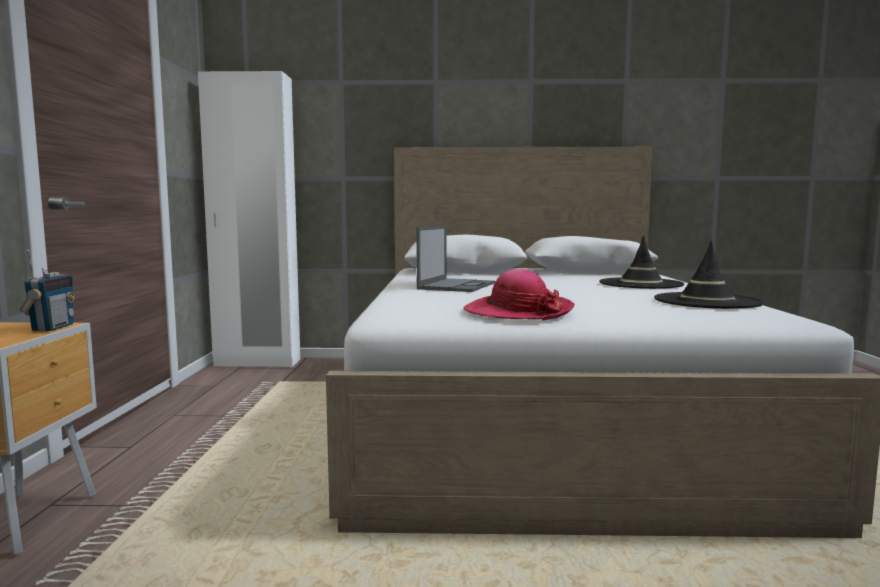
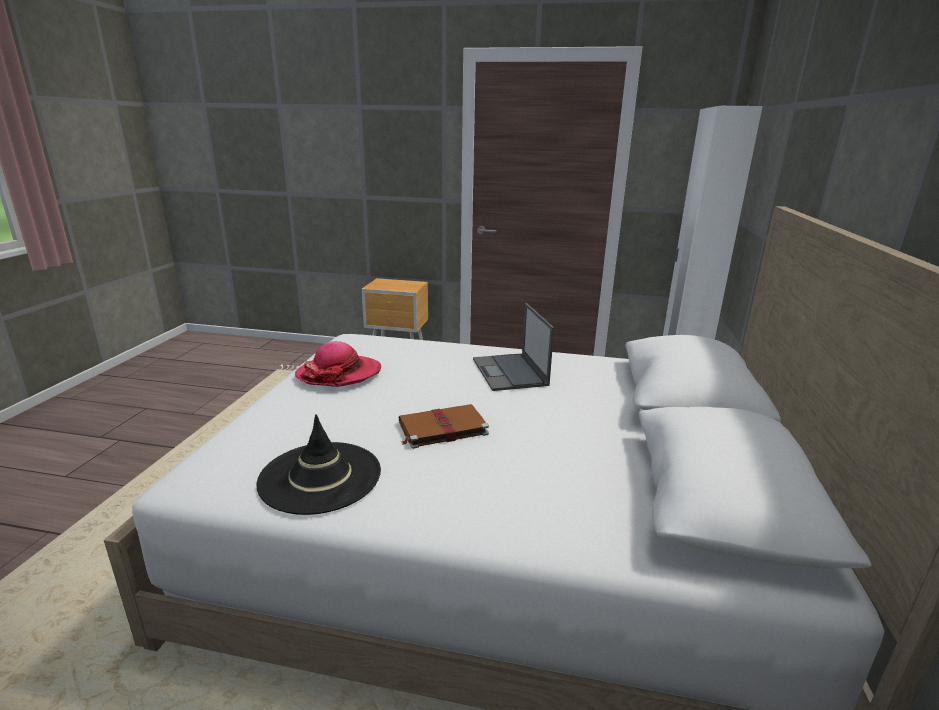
camera: 100 degrees right, 15 degrees up
radio [20,250,75,332] -> none
laptop [417,226,495,292] -> laptop turned 45 degrees clockwise [473,303,554,391]
black hat [599,235,684,289] -> none
none -> brown book [399,404,489,449]

